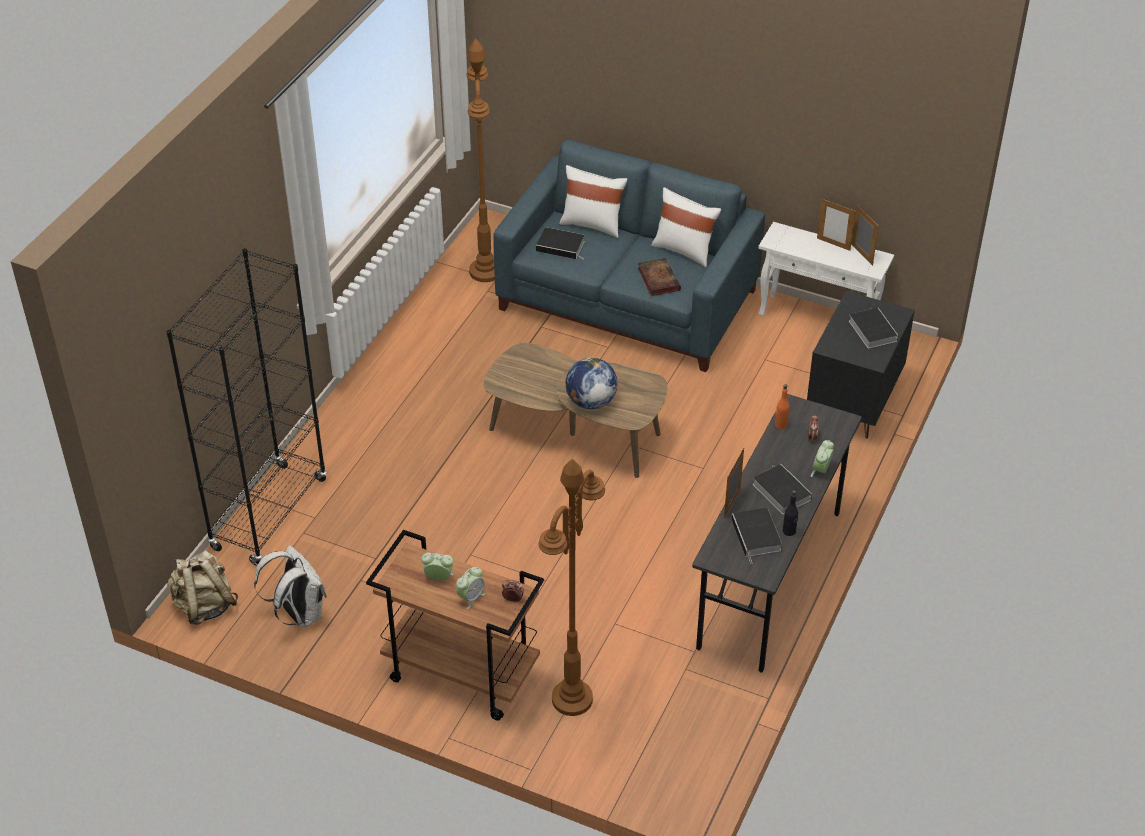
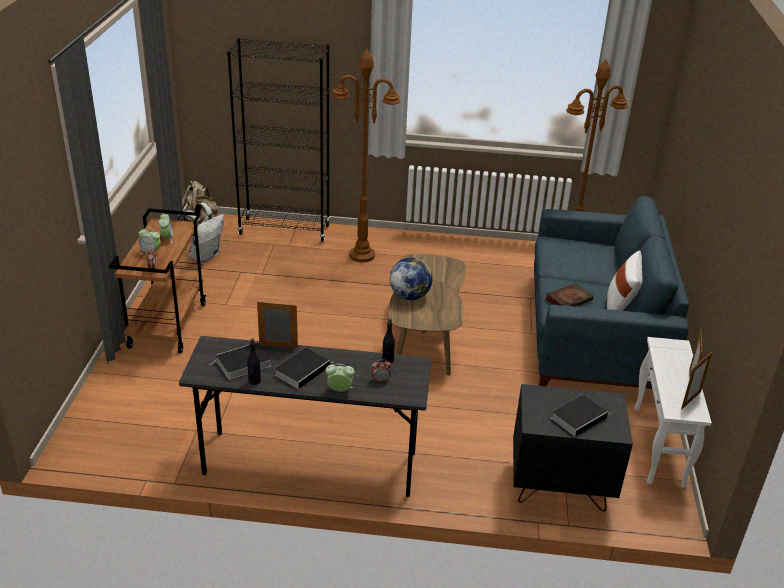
camera: 70 degrees right, 10 degrees down
book [536,227,585,259] -> none
brown floor lamp [539,459,605,716] -> brown floor lamp moved to [332,49,400,263]
white pillow [559,165,627,238] -> none
orange bottle [775,384,789,429] -> black bottle [382,318,395,363]

